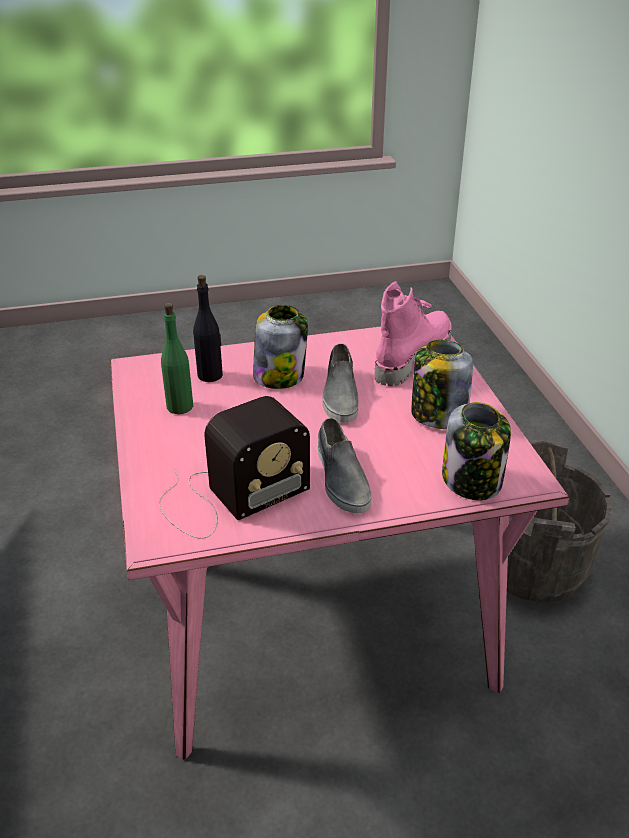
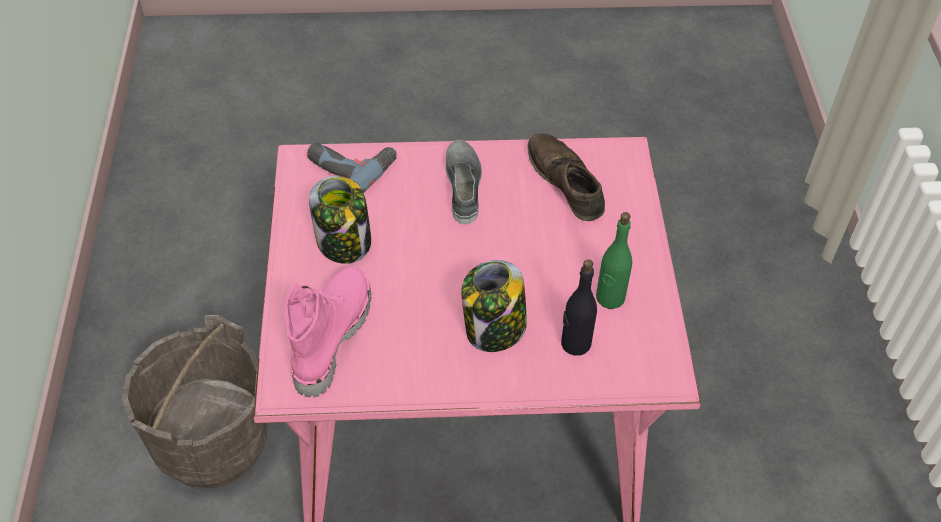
camera: 170 degrees left, 15 degrees up
radio [159,396,310,539] -> brown shoe [528,133,605,221]
grey shoe [323,344,358,423] -> none
pink boot [375,281,451,386] -> pink boot turned 150 degrees clockwise [285,267,371,398]
jar [442,402,511,500] -> power drill [307,143,397,193]

